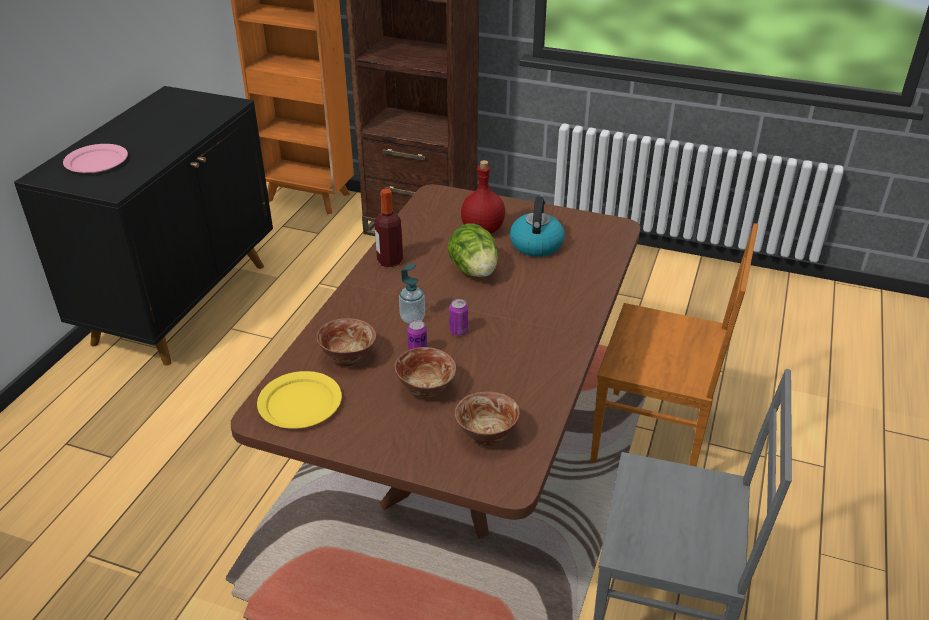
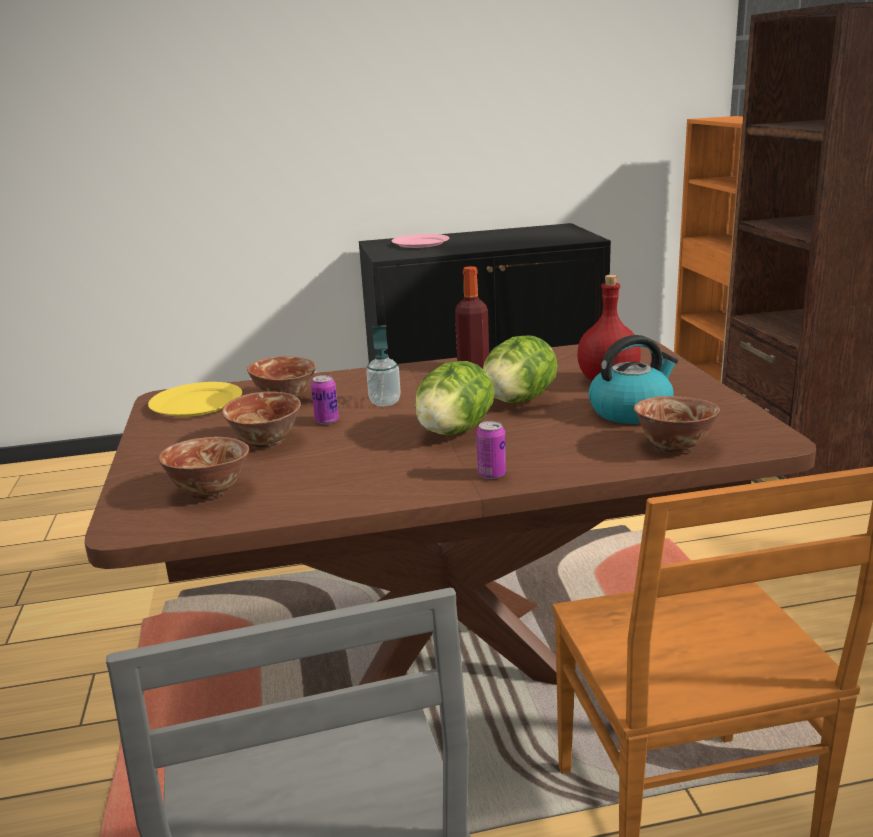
camera: 60 degrees right, 15 degrees down
can [449,299,468,336] -> can moved to [476,421,506,479]
none -> lettuce [415,361,495,435]
none -> bowl [634,396,720,453]

